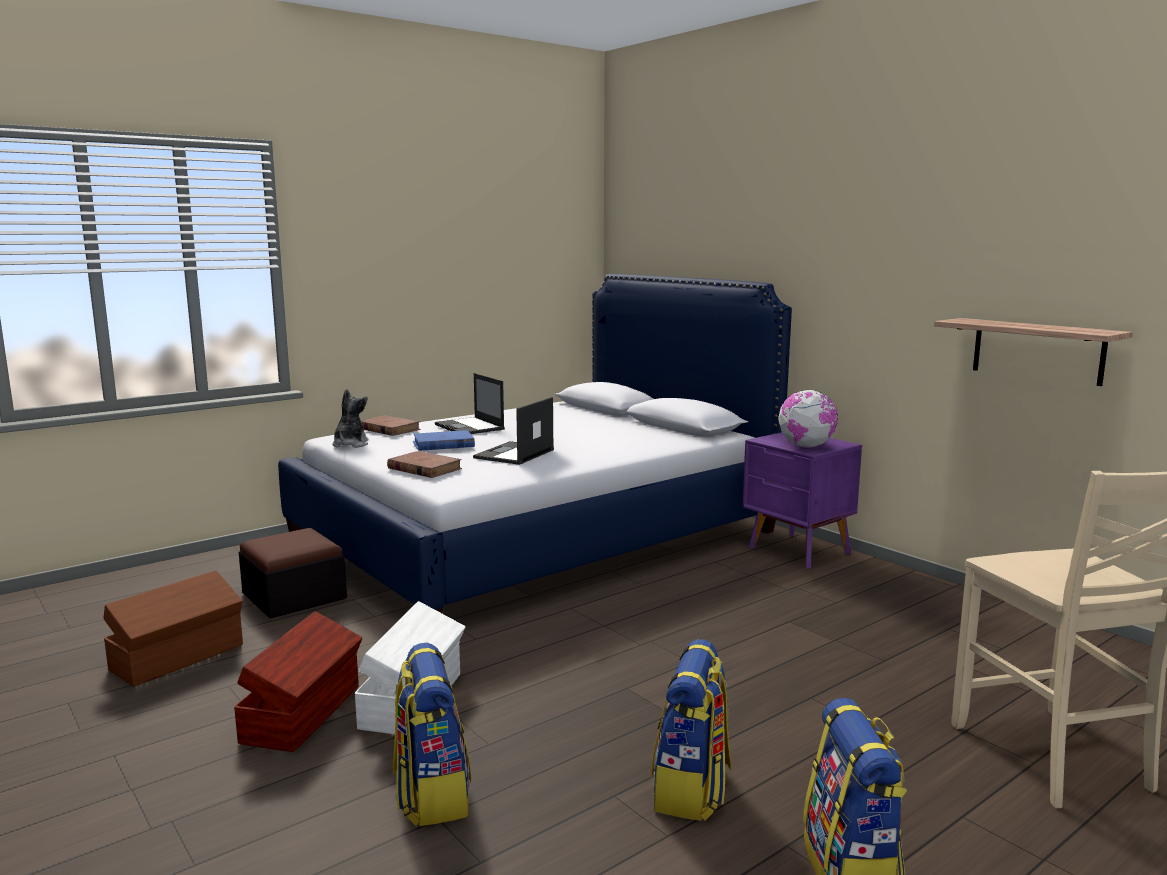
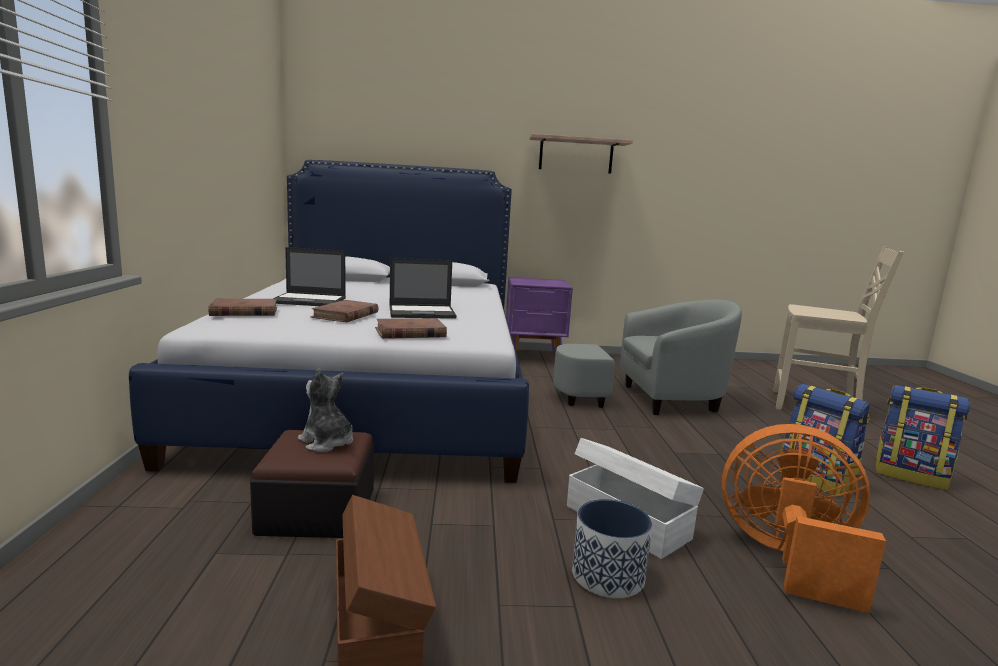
camera: 55 degrees left, 0 degrees up
brown storage box [234,611,363,752] -> planter [572,499,652,598]
plush toy [332,389,369,448] -> plush toy moved to [298,368,353,452]
backpack [393,643,472,826] -> orange fan [722,424,886,613]
blue book [413,430,475,451] -> brown book [310,300,379,322]
laptop [473,397,554,465] -> laptop turned 75 degrees counterclockwise [389,258,457,319]
globe [778,390,838,448] -> none
shelf [934,318,1133,386] -> shelf moved to [529,134,633,174]
none -> grey armchair [553,299,742,415]

